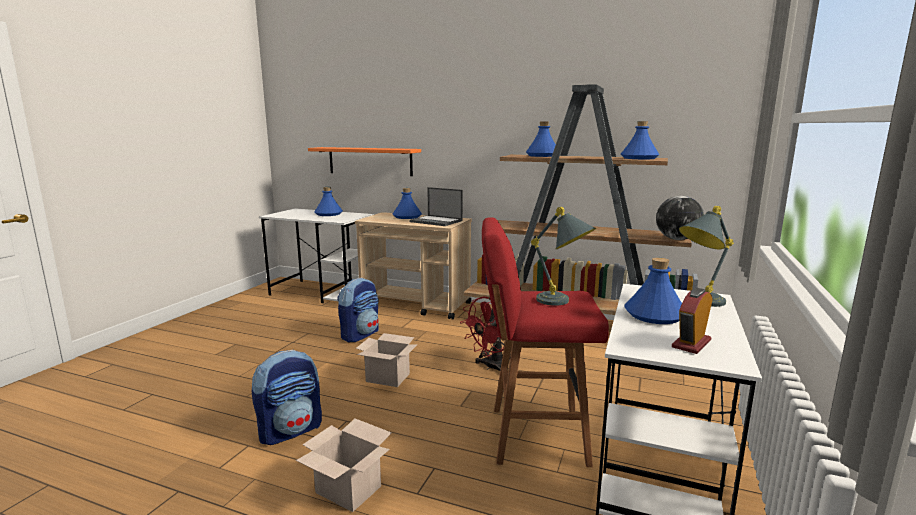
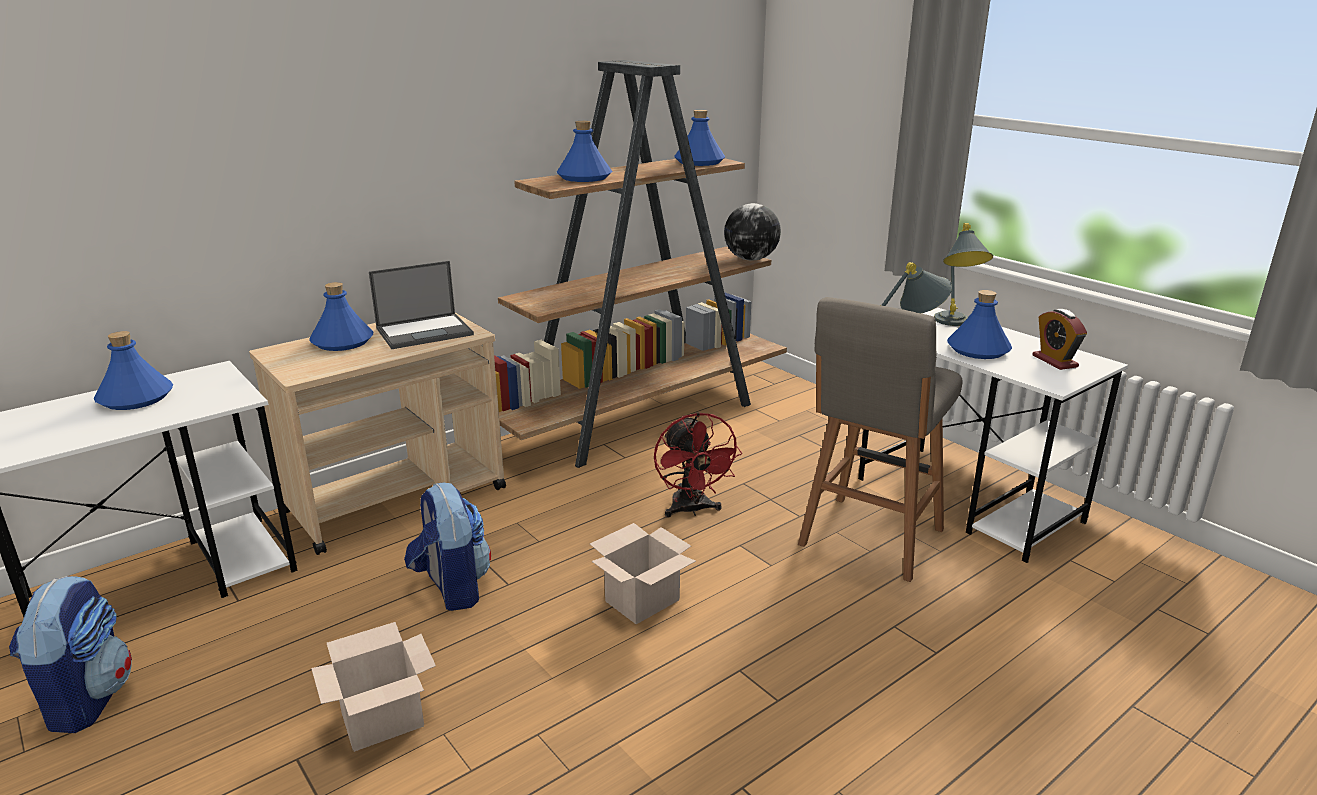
camera: 60 degrees left, 10 degrees up
backpack [252,350,322,445] -> backpack moved to [9,576,132,733]
cardboard box [296,418,392,512] -> cardboard box moved to [311,622,436,752]
orange shelf [308,147,421,176] -> none
red stool [482,217,609,467] -> grey stool [798,297,963,582]

